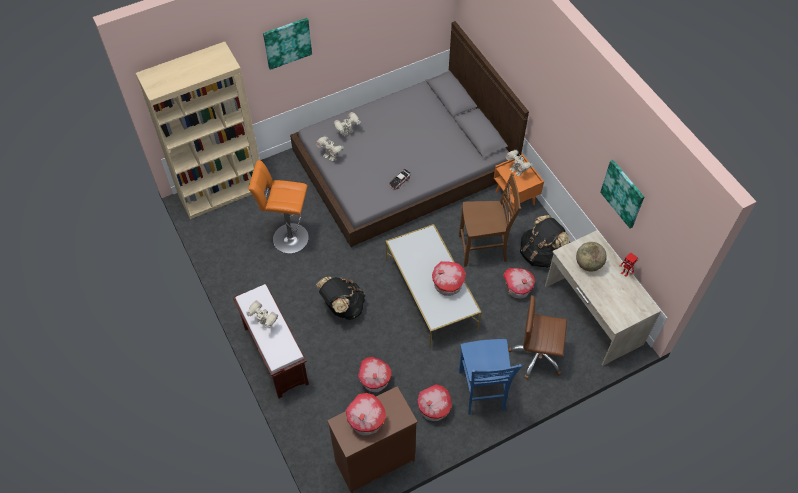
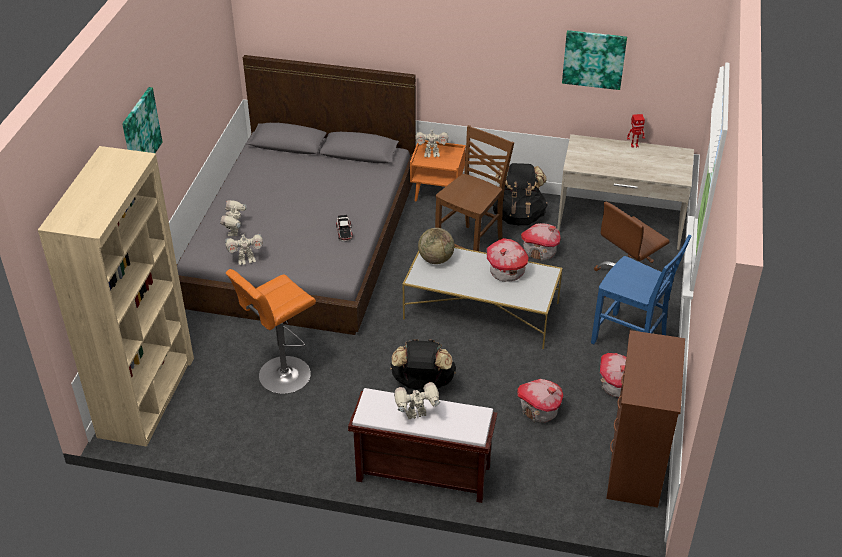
camera: 50 degrees left, 15 degrees down
toy house [345,393,386,435] -> none
globe [576,242,607,272] -> globe moved to [418,228,454,264]

